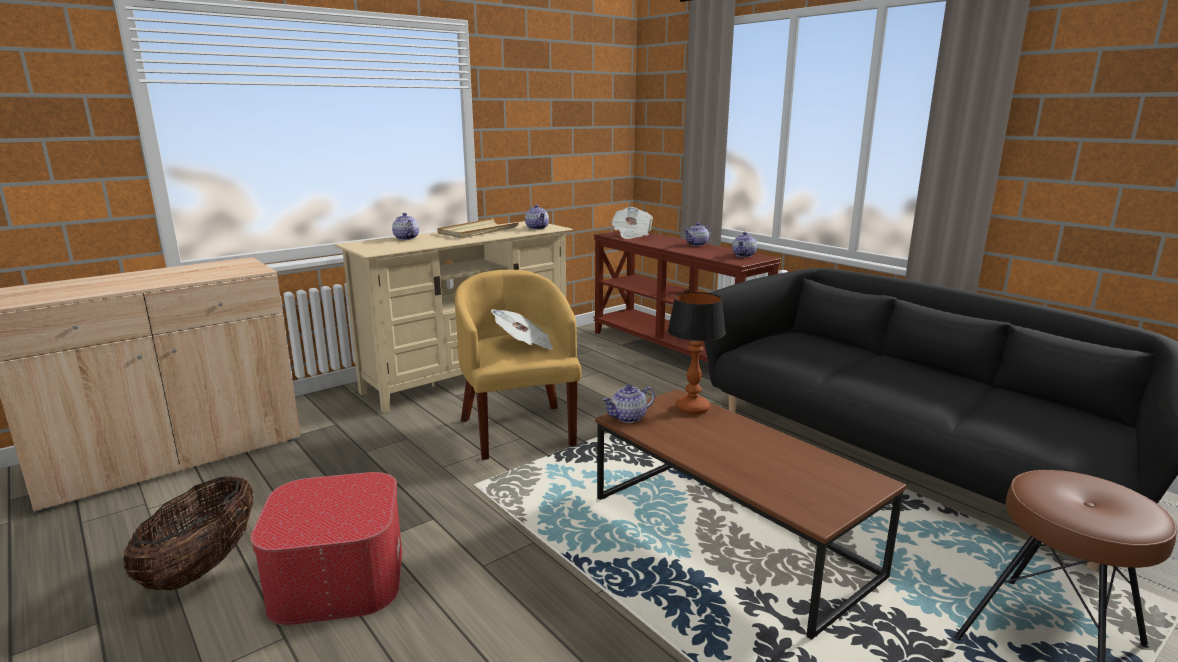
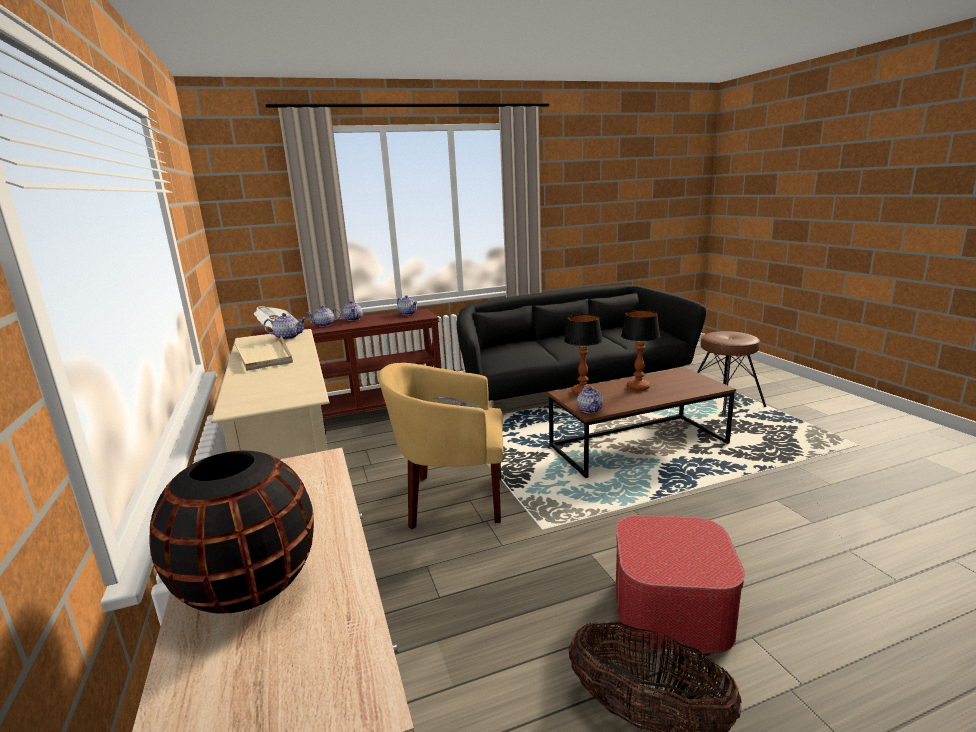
camera: 70 degrees left, 0 degrees up
teapot [392,213,419,240] -> teapot moved to [306,306,341,327]
none -> black vase [149,451,314,614]
none -> table lamp [621,310,660,391]

